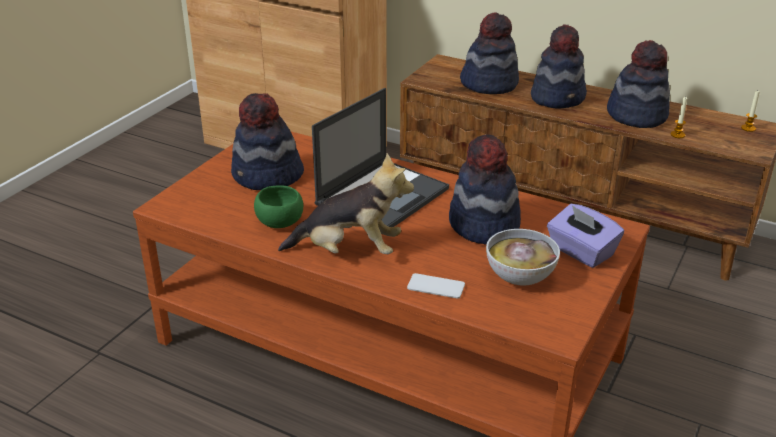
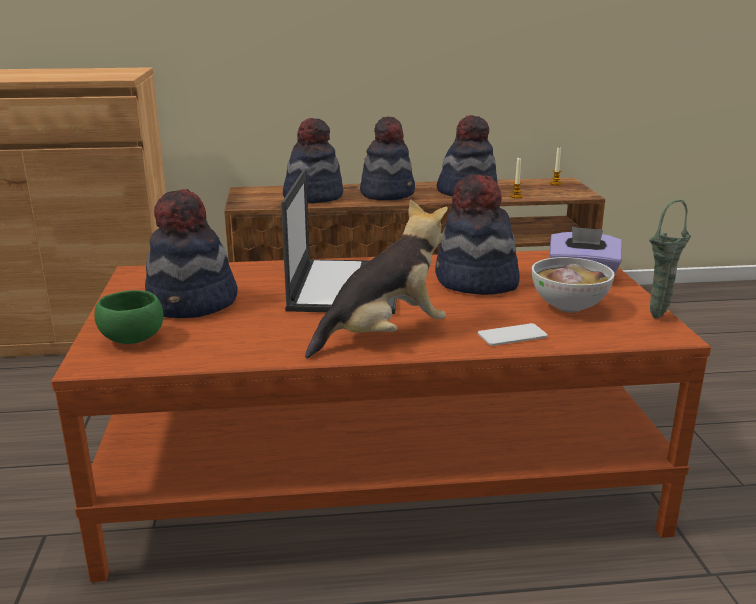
camera: 35 degrees left, 10 degrees down
green bowl [254,185,303,228] -> green bowl moved to [94,290,163,344]
none -> green vase [649,199,691,318]

